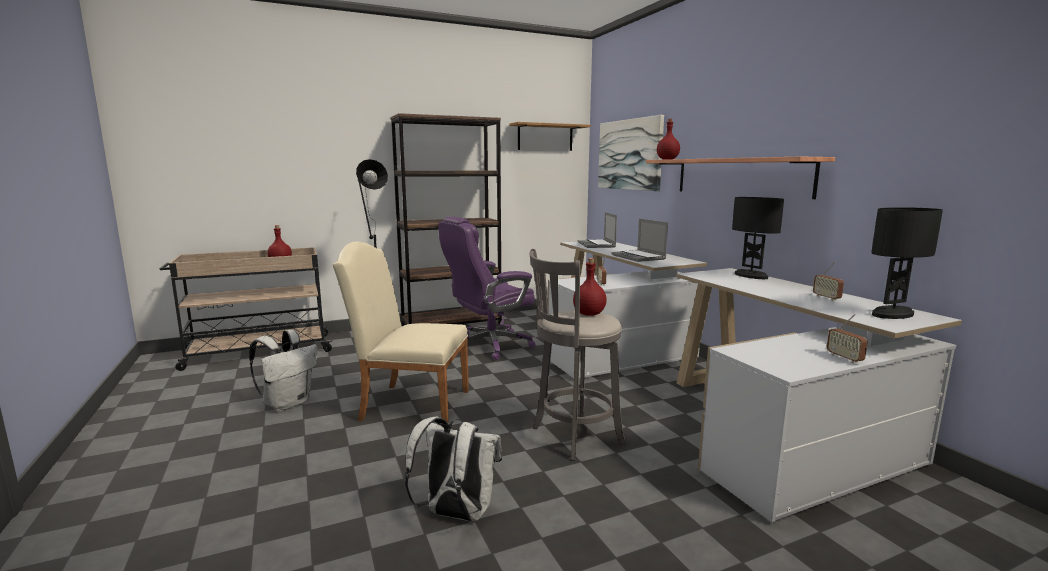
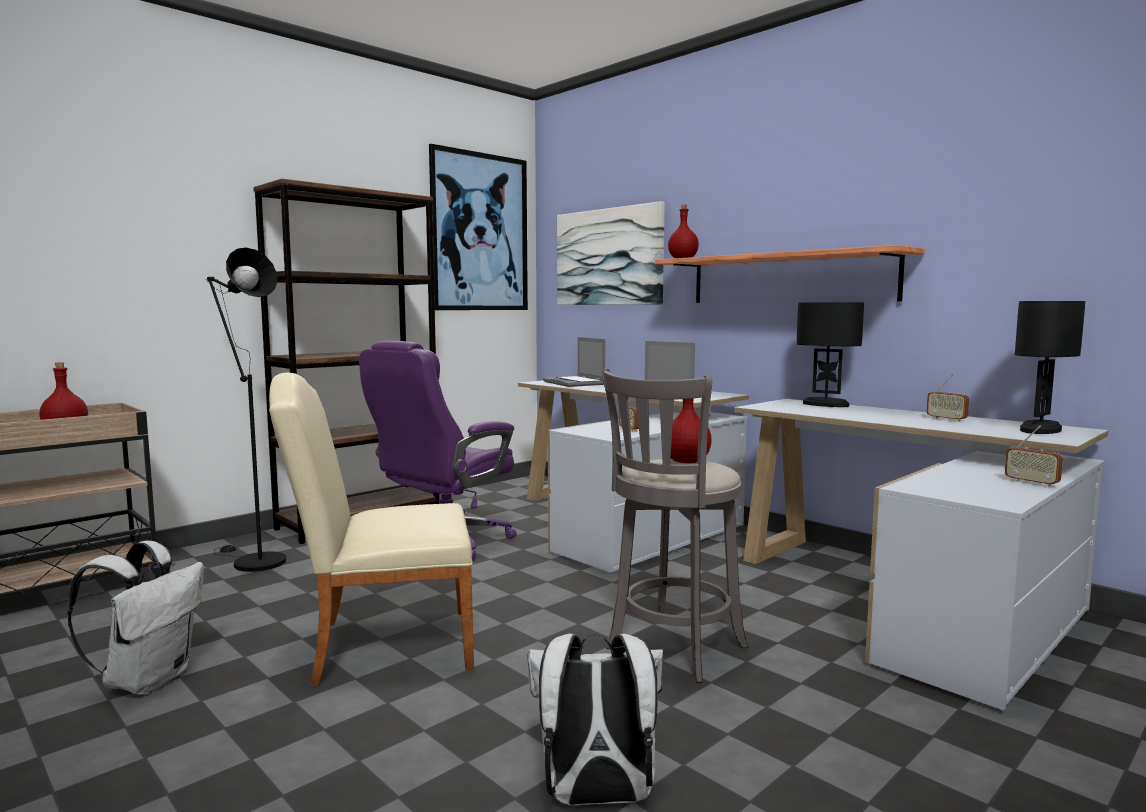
camera: 20 degrees left, 5 degrees down
shelf [509,122,591,151] -> picture [429,144,528,310]

